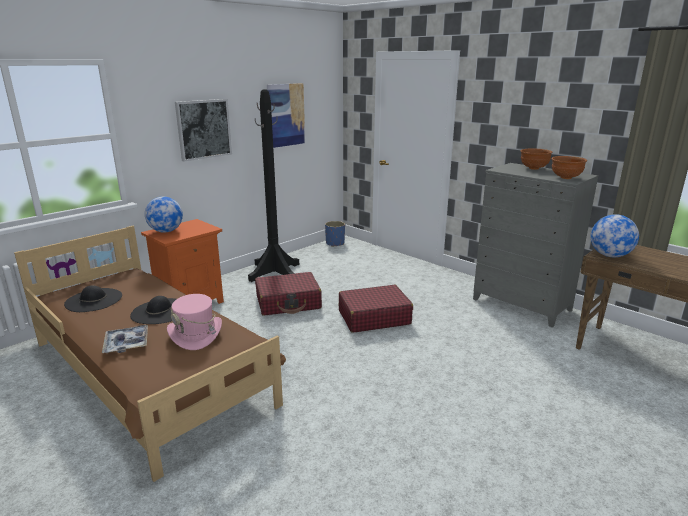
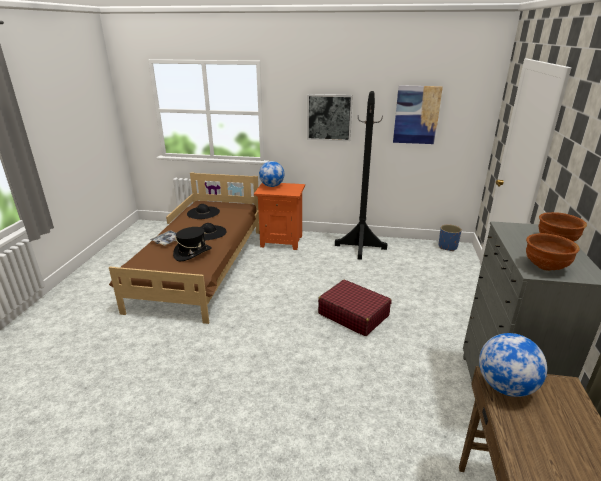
camera: 55 degrees right, 5 degrees up
pink hat [167,294,222,350] -> black hat [173,227,212,261]
red suitcase [255,272,322,315] -> none

